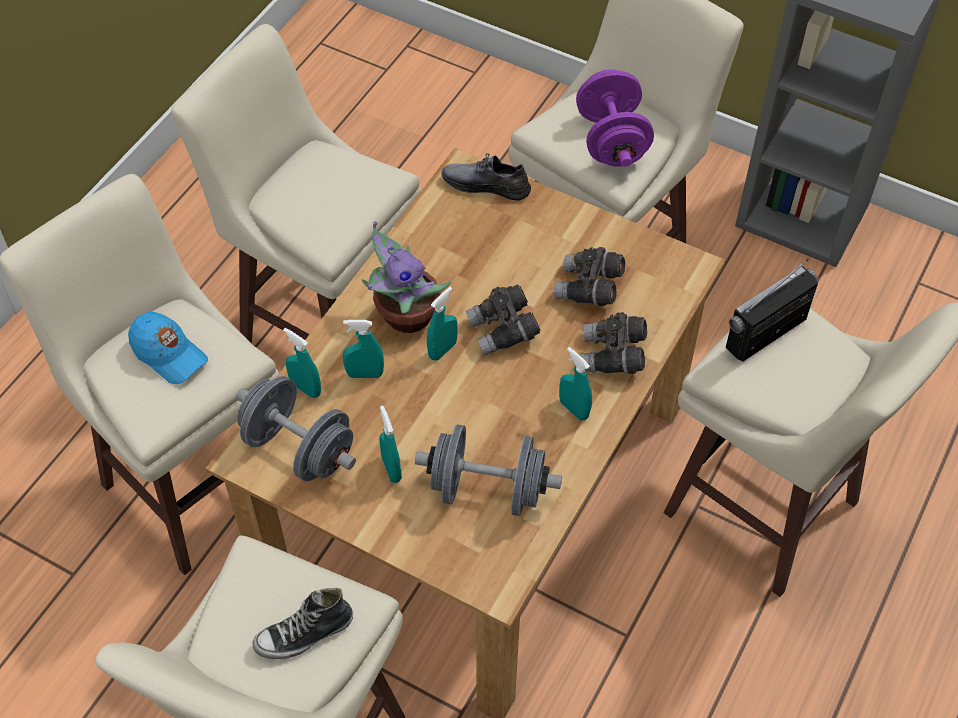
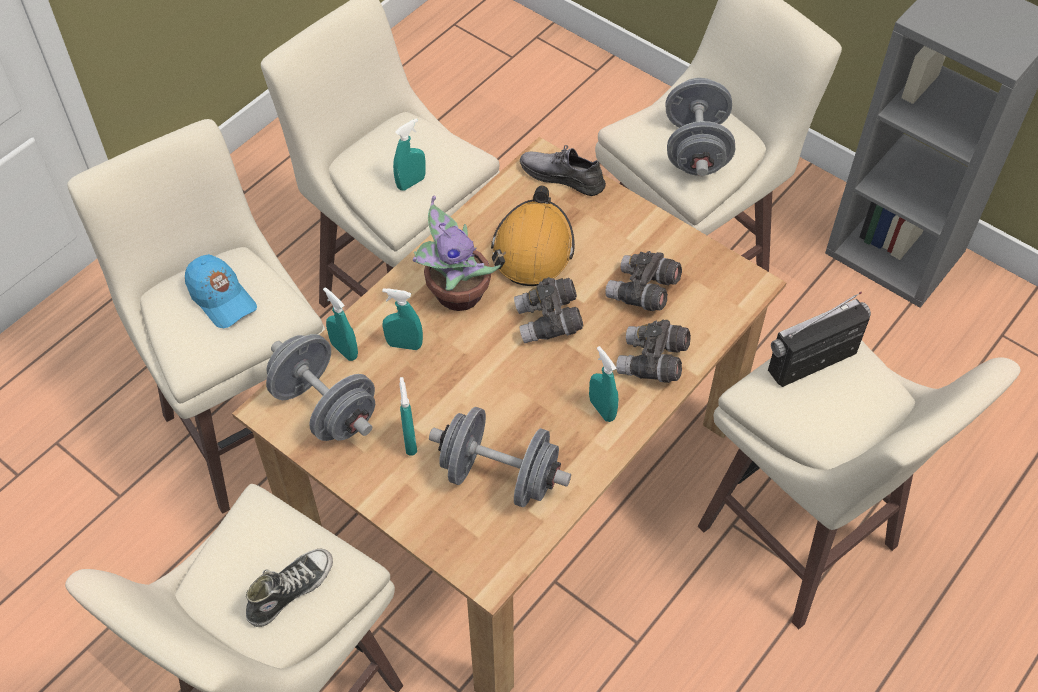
camera: 10 degrees right, 0 degrees up
shoe [252,588,353,659] -> shoe turned 150 degrees clockwise [246,549,333,627]
turquoise spray bottle [427,287,458,361] -> turquoise spray bottle moved to [393,118,426,191]
purple dumbbell [576,69,654,167] -> grey dumbbell [666,78,735,176]
none -> orange hard hat [491,185,575,286]

